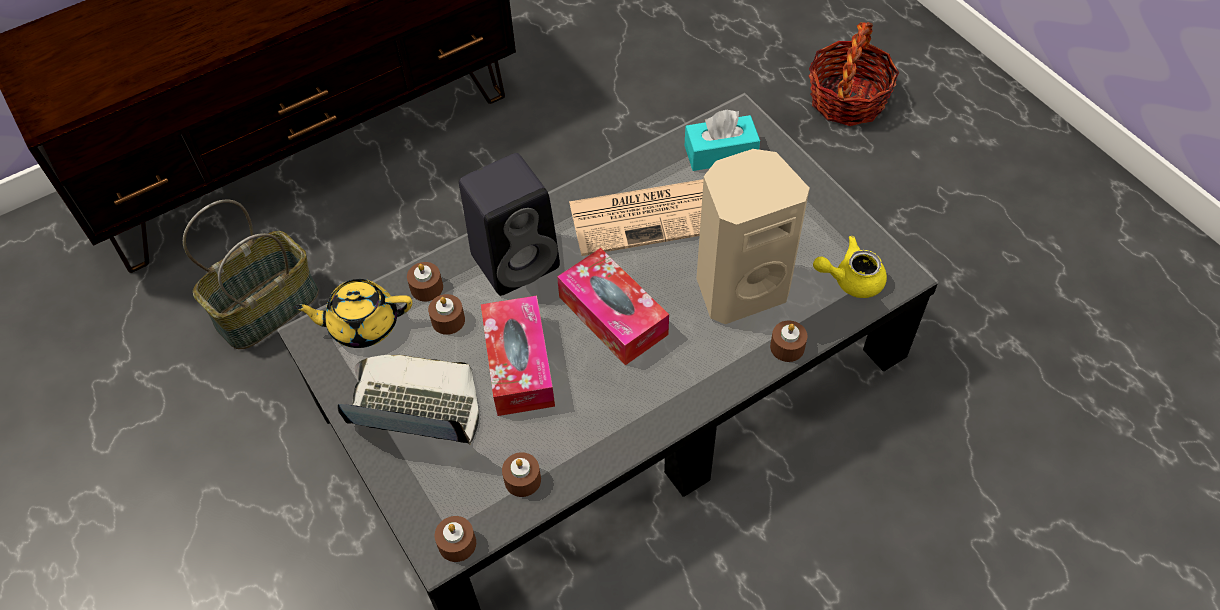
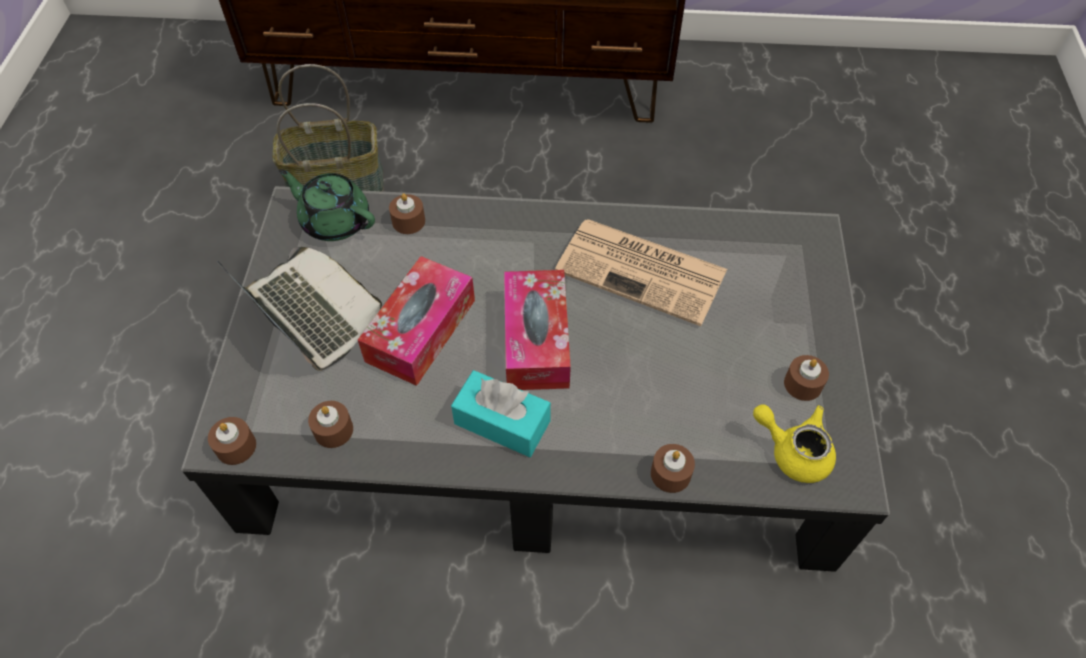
camera: 35 degrees right, 0 degrees up
yellow teapot [293,279,412,348] -> green teapot [279,169,375,241]
brown candle [428,294,465,335] -> brown candle moved to [784,355,829,401]
black speaker [459,153,560,296] -> none
turquoise tissue box [685,110,760,171] -> turquoise tissue box moved to [451,370,551,457]
beige speaker [696,149,810,324] -> none
basket [809,22,899,126] -> none

